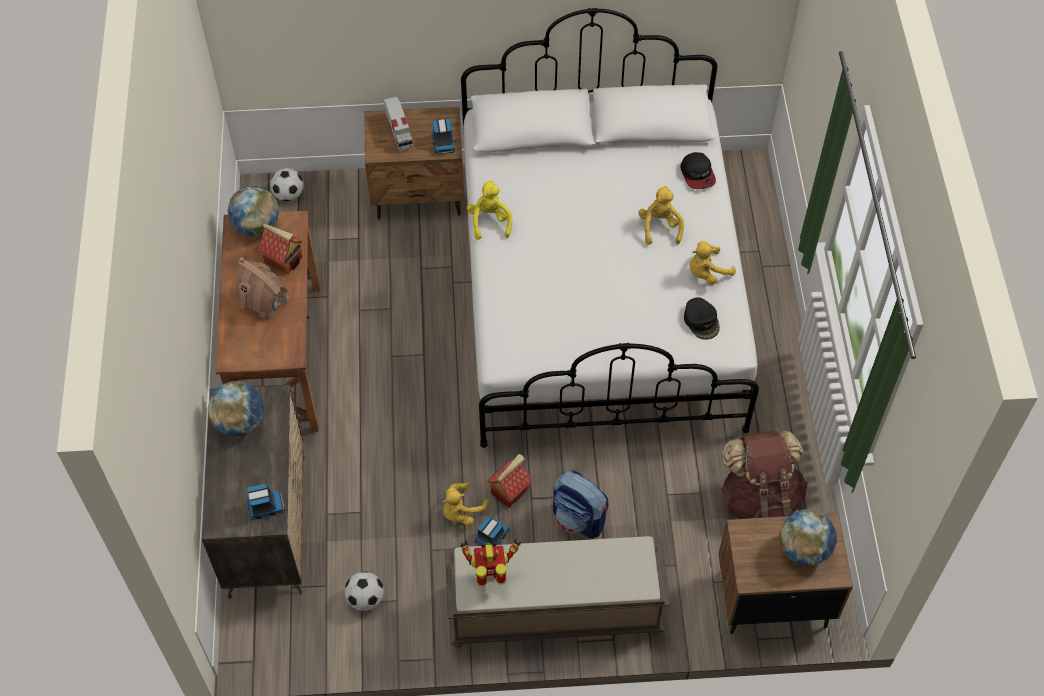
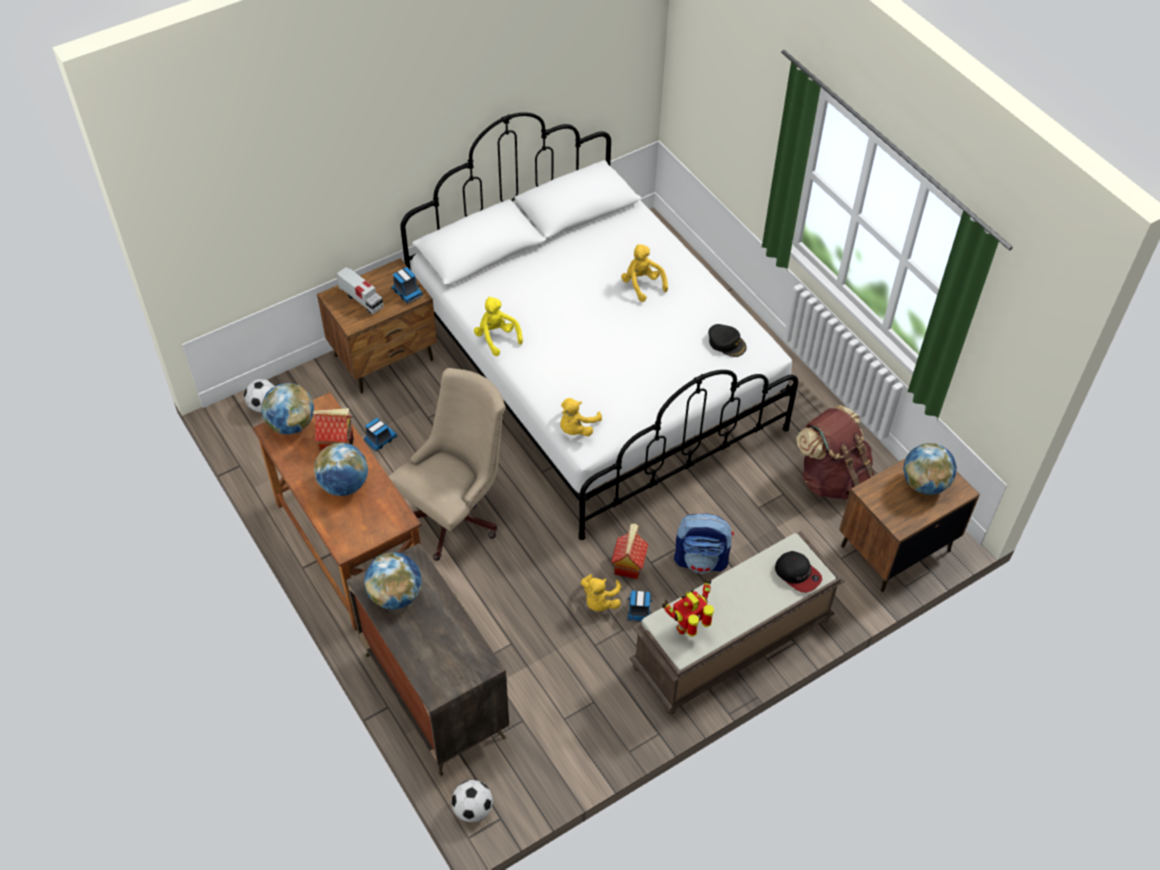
camera: 30 degrees left, 5 degrees down
toy house [235,257,290,320] -> globe [314,443,368,496]
toy truck [246,484,285,520] -> toy truck moved to [363,418,397,451]
football [345,572,384,611] -> football moved to [452,780,493,822]
cap [680,152,716,189] -> cap moved to [775,551,822,593]
yellow plush toy [690,241,736,285] -> yellow plush toy moved to [560,398,602,436]
none -> beige office chair [389,368,506,561]

